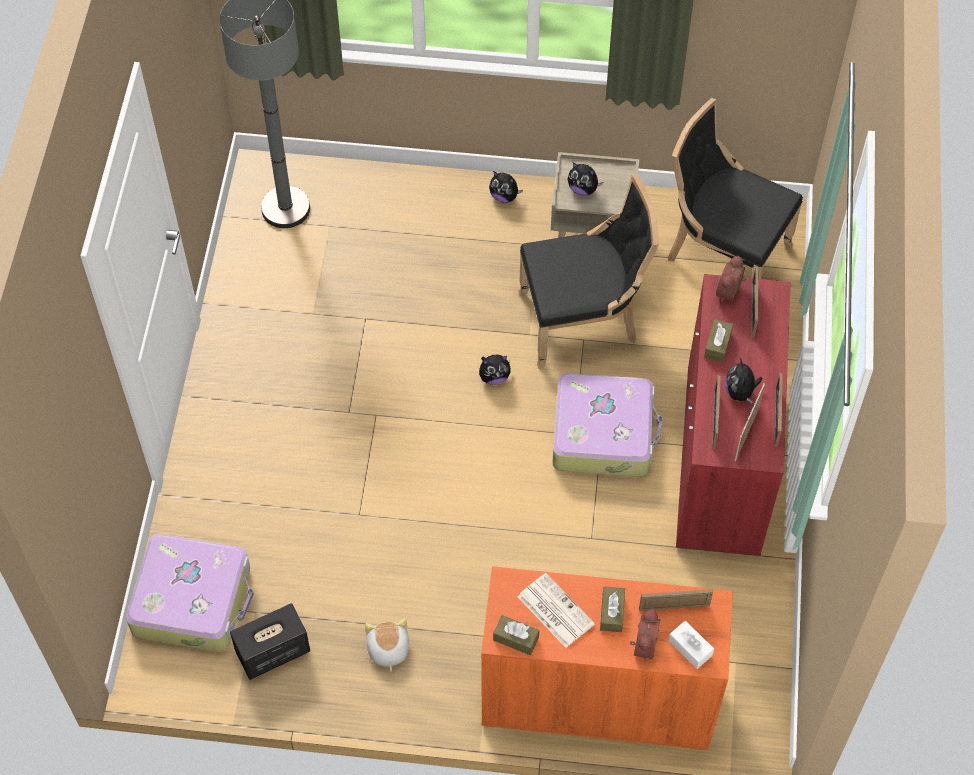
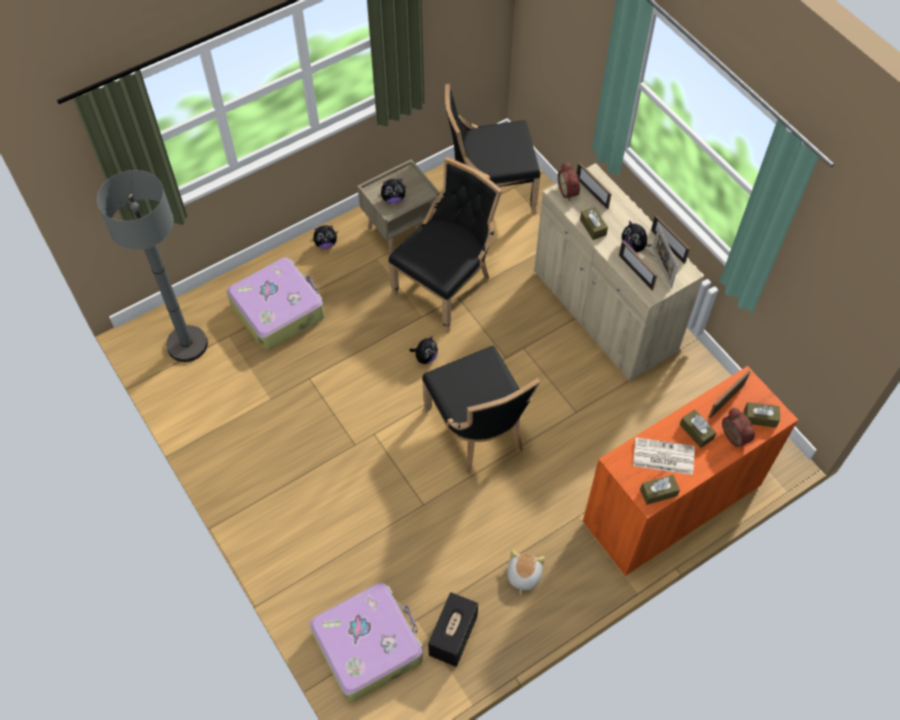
camera: 40 degrees left, 0 degrees up
plush toy [365,618,409,671] -> plush toy turned 60 degrees clockwise [507,550,545,594]
suitcase [552,373,663,477] -> suitcase moved to [227,258,325,350]
white tissue box [669,621,714,669] -> brown tissue box [744,402,780,428]
red cabinet [676,274,791,557] -> beige cabinet [534,163,704,381]
none -> black chair [422,346,540,474]

